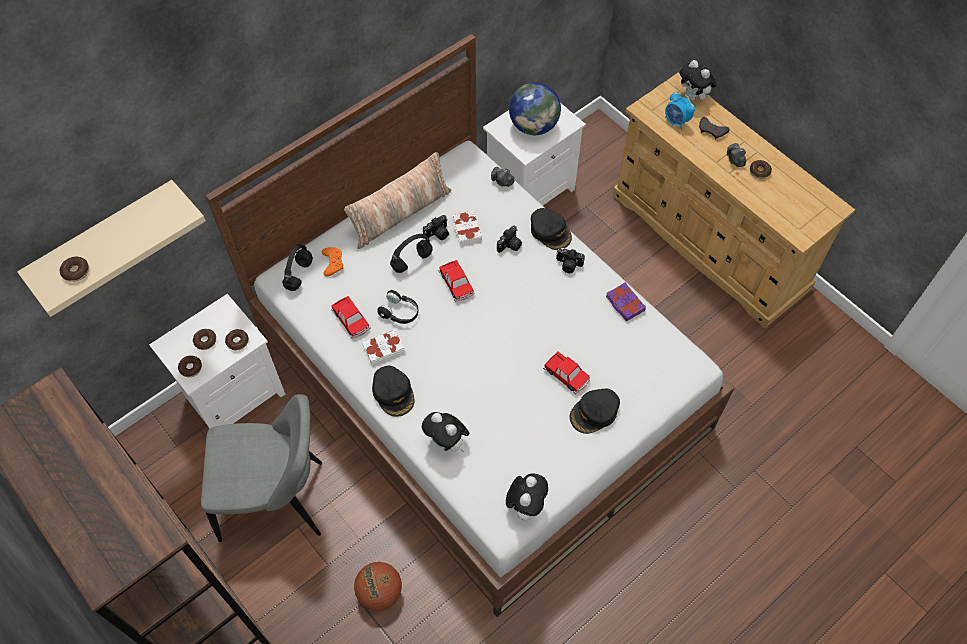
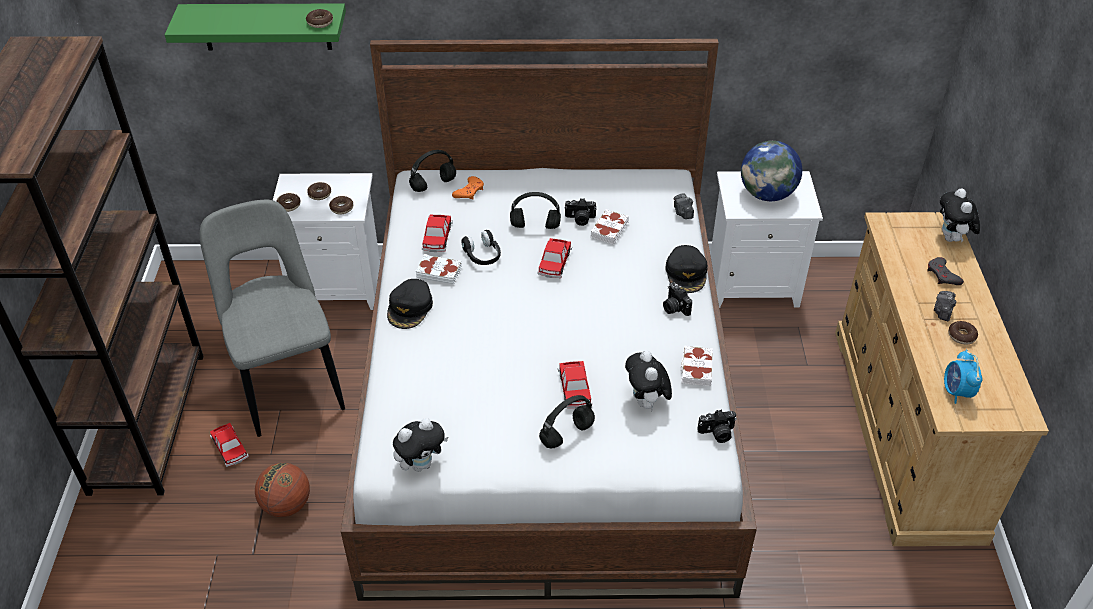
camera: 40 degrees right, 15 degrees down
beige shelf [17,180,206,317] -> green shelf [165,3,346,50]
donut [59,257,89,282] -> donut moved to [306,9,333,28]
grey chair [201,394,322,542] -> grey chair turned 150 degrees counterclockwise [200,200,345,437]
pillow [344,152,451,249] -> none
plush toy [422,412,470,452] -> plush toy moved to [625,351,672,410]
camera [497,226,522,253] -> camera moved to [697,409,737,443]
black cap [569,389,620,434] -> black headphones [539,395,595,448]
purple book [606,282,646,322] -> white book [681,346,713,386]
alarm clock [665,92,695,130] -> alarm clock moved to [944,350,982,404]
none -> toy car [210,423,249,467]

